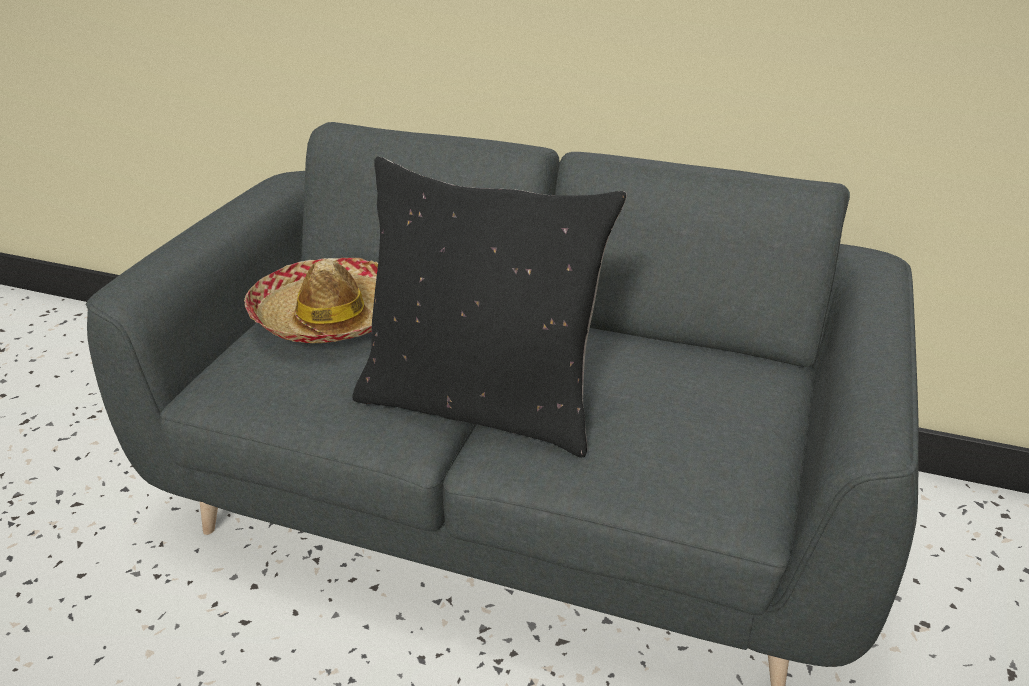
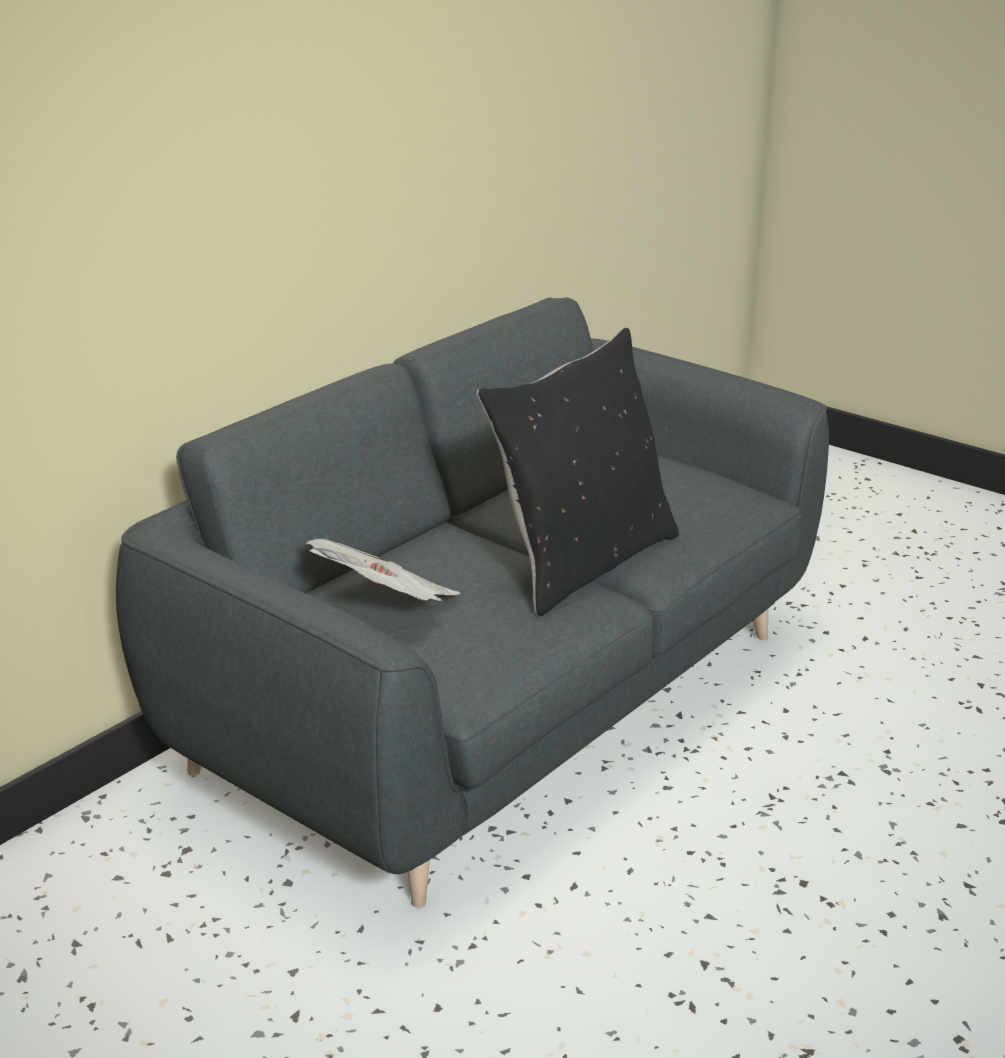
camera: 70 degrees left, 5 degrees down
hat [244,258,378,343] -> newspaper [307,539,460,601]

